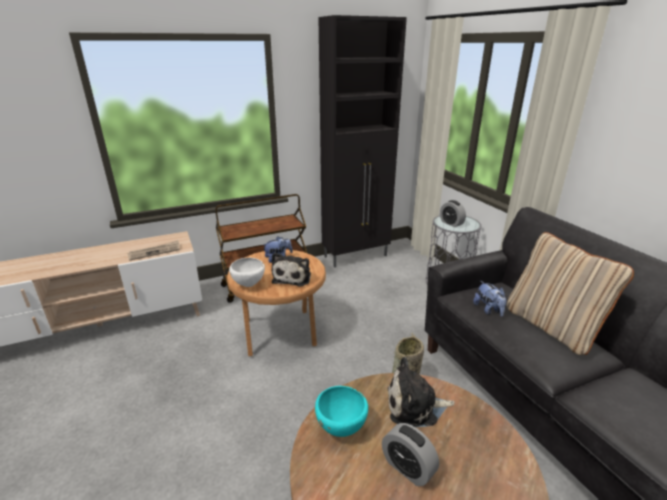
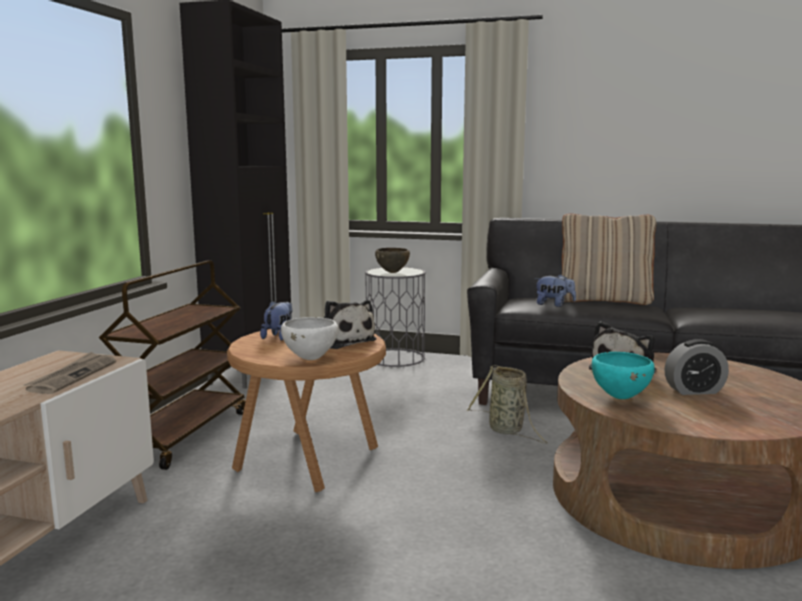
camera: 50 degrees left, 15 degrees down
alarm clock [440,200,466,227] -> brown bowl [375,248,410,273]

